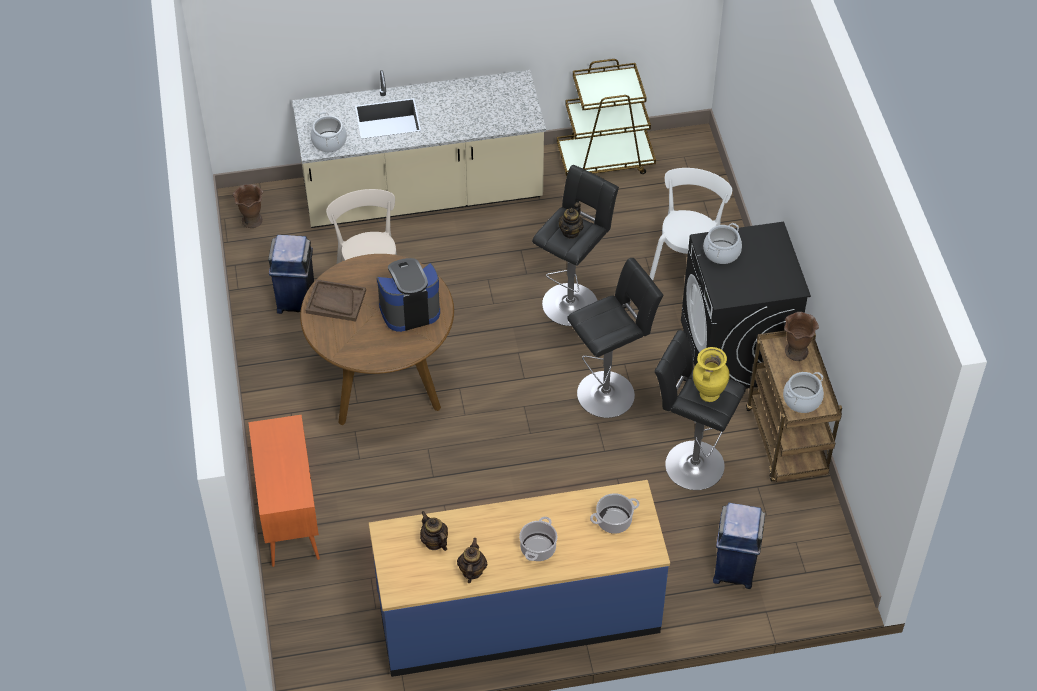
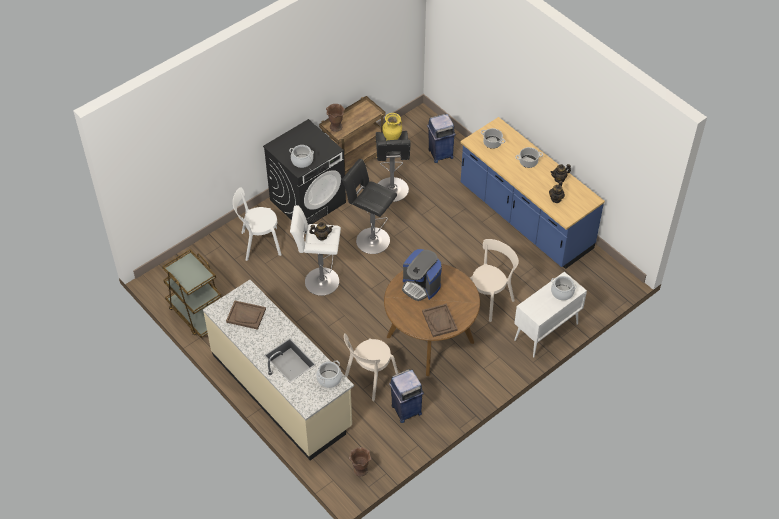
camera: 120 degrees left, 0 degrees up
orange cabinet [248,415,320,567] -> white cabinet [514,272,587,358]
black stool [532,165,619,326] -> white stool [290,205,341,296]
cooking pot [783,372,824,413] -> cooking pot moved to [551,276,577,300]
none -> brown tray [226,301,266,330]
none -> beige chair [470,239,519,322]

